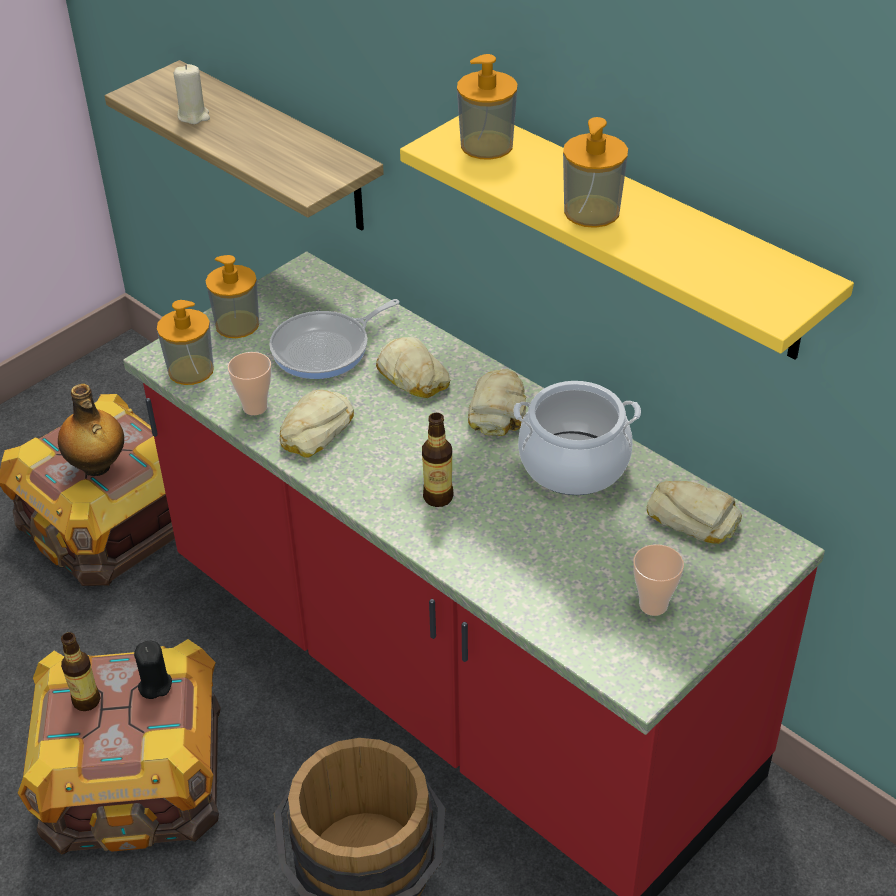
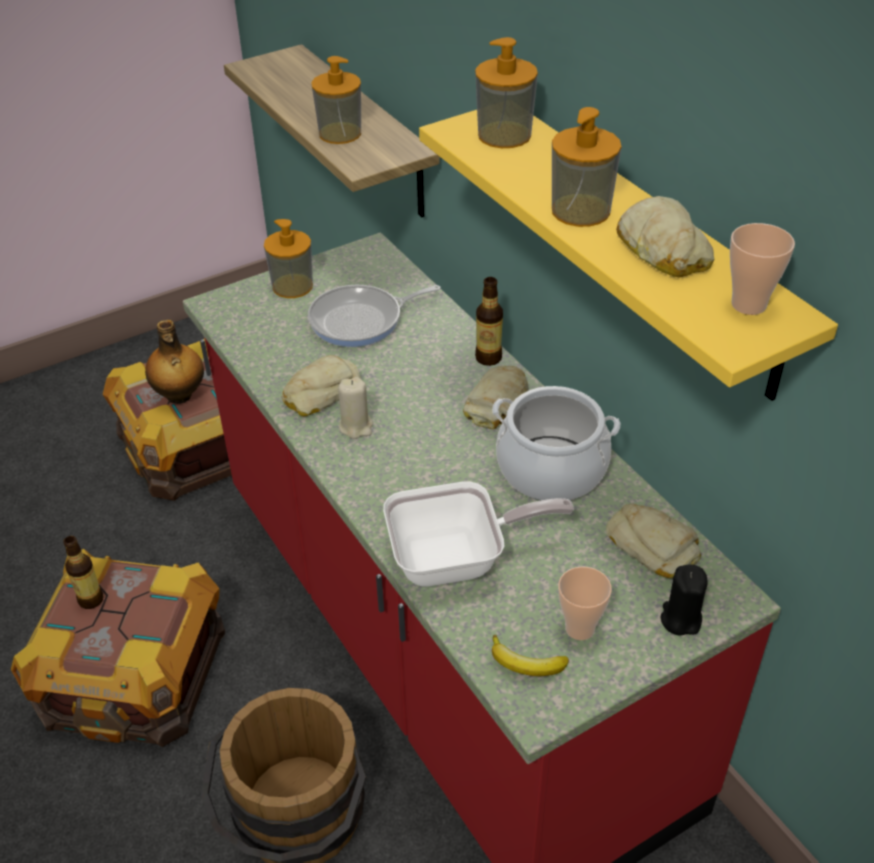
camera: 15 degrees right, 0 degrees up
black candle [134,641,172,699] -> black candle moved to [661,564,708,636]
soap dispenser [157,300,214,385] -> soap dispenser moved to [311,56,361,144]
beige candle [174,64,210,124] -> beige candle moved to [338,377,373,439]
cup [228,352,272,415] -> cup moved to [730,223,795,315]
bread [376,337,450,398] -> bread moved to [616,196,714,277]
bottle [422,413,454,507] -> bottle moved to [475,277,503,366]
none -> frying pan [383,481,574,587]
none -> banana [492,635,569,676]

